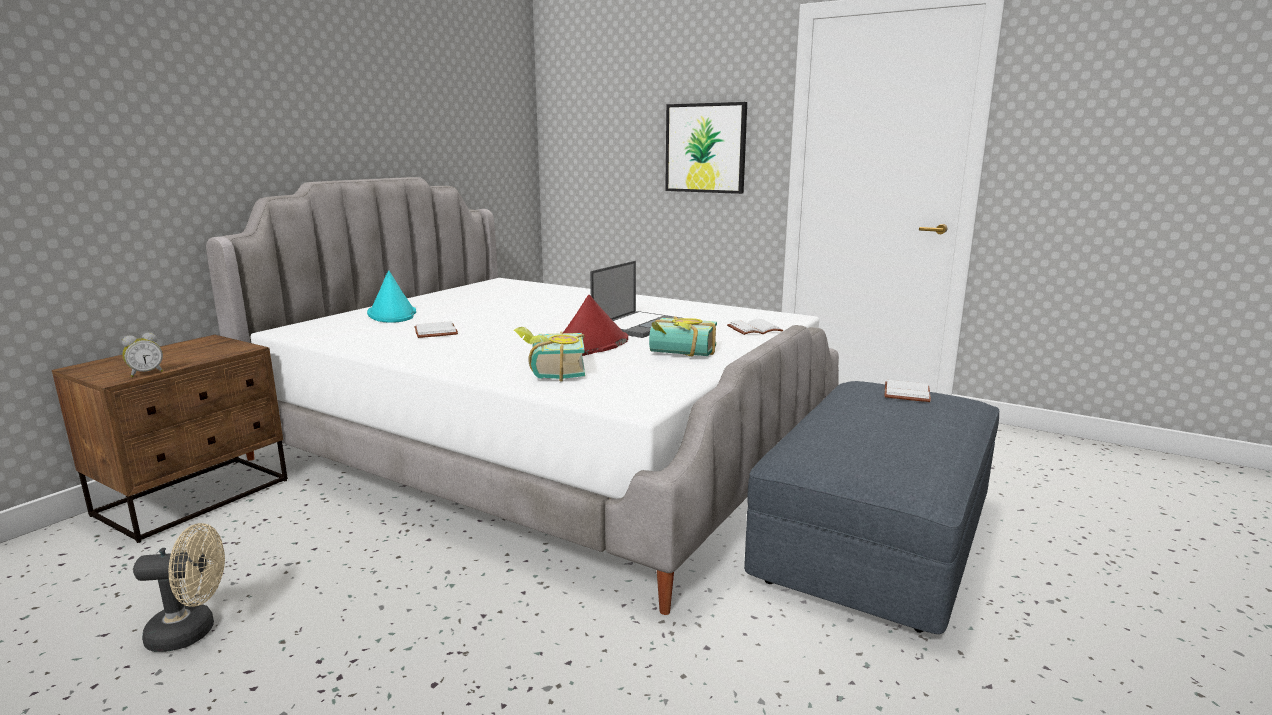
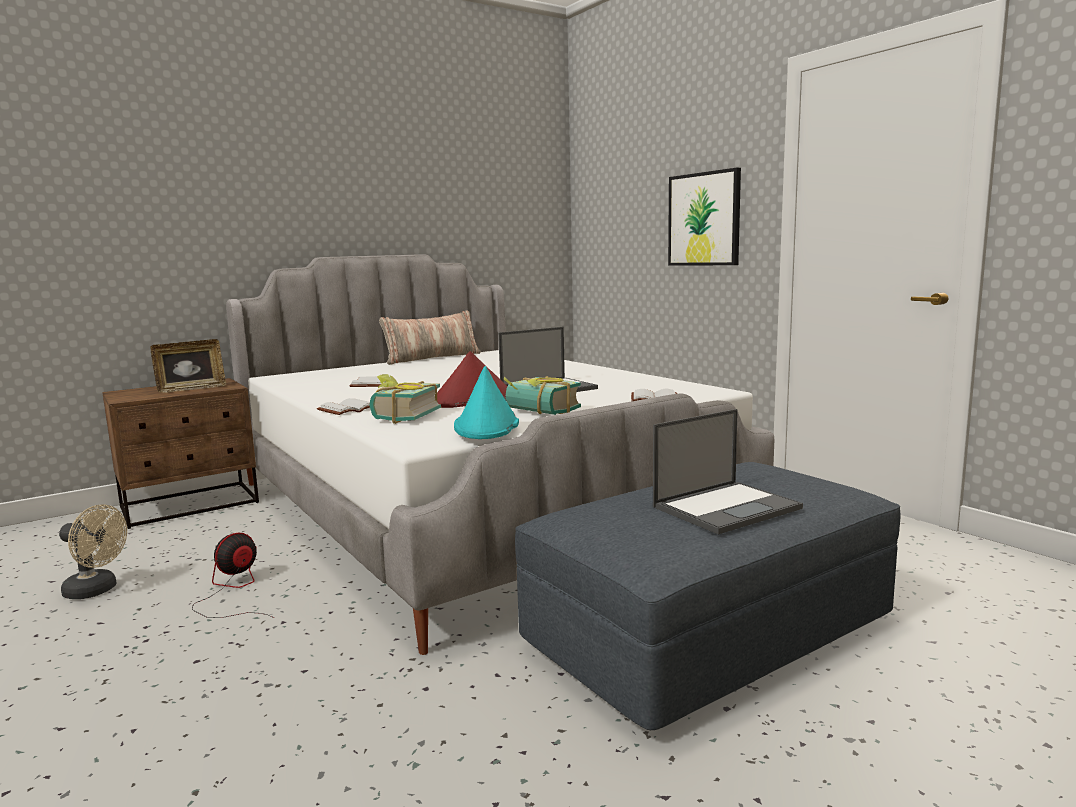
camera: 25 degrees right, 5 degrees down
alarm clock [122,332,163,377] -> none
turquoise hat [367,271,416,323] -> turquoise hat moved to [454,366,519,439]
white book [885,380,931,402] -> white book moved to [317,398,370,415]
none -> picture frame [151,339,226,393]
none -> fan [192,532,274,618]
none -> pillow [379,310,481,365]
none -> laptop [653,409,803,535]

